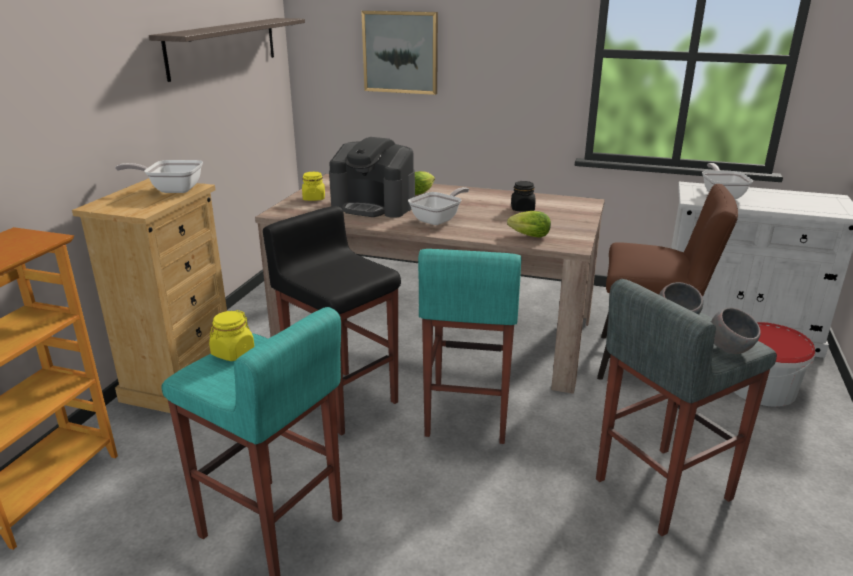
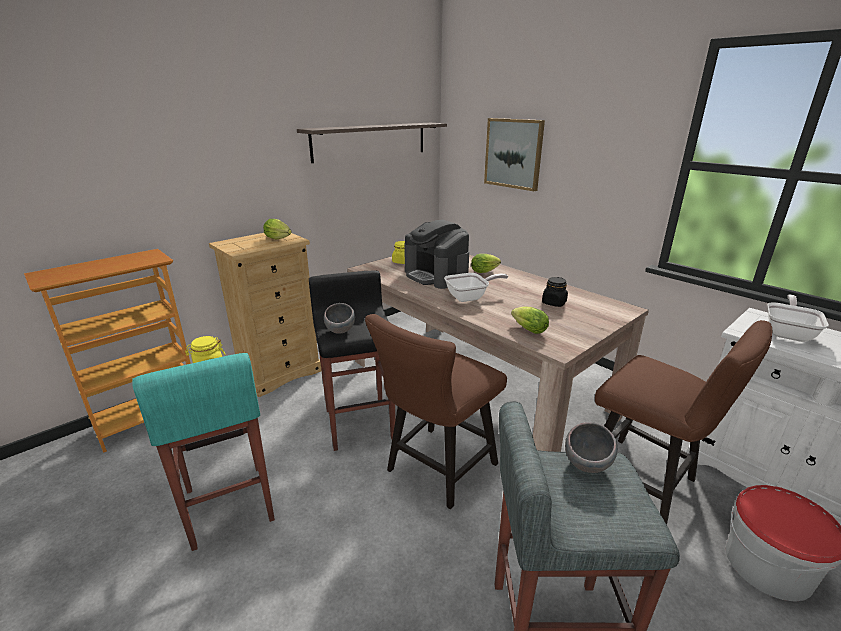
camera: 30 degrees right, 0 degrees up
frying pan [115,160,203,193] -> lettuce [263,219,292,239]
turquoise stool [418,249,521,444] -> brown chair [365,314,507,509]
grey bowl [711,308,760,354] -> grey bowl moved to [324,303,355,334]

